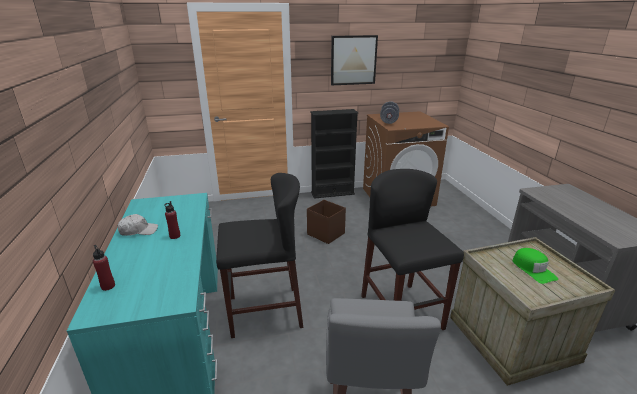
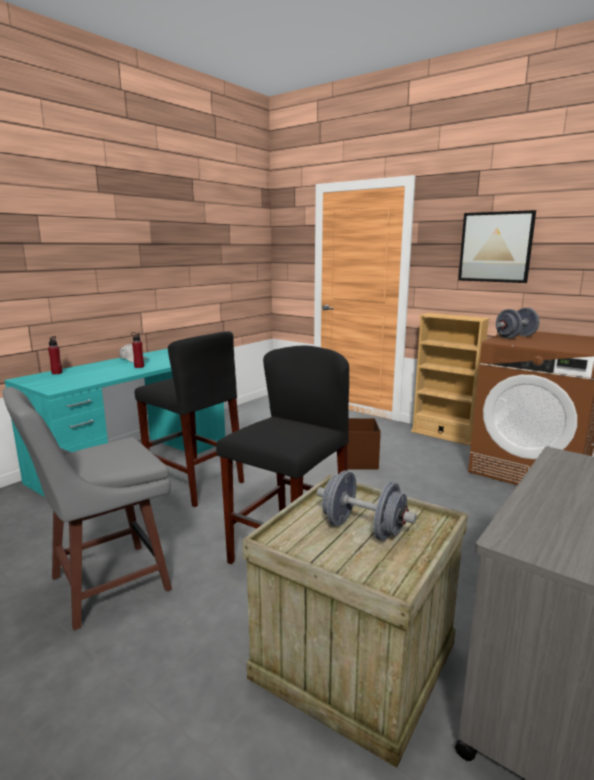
camera: 50 degrees right, 10 degrees down
black bookcase [310,109,359,199] -> beige bookcase [411,313,490,446]
green cap [513,248,558,284] -> grey dumbbell [317,471,417,541]

